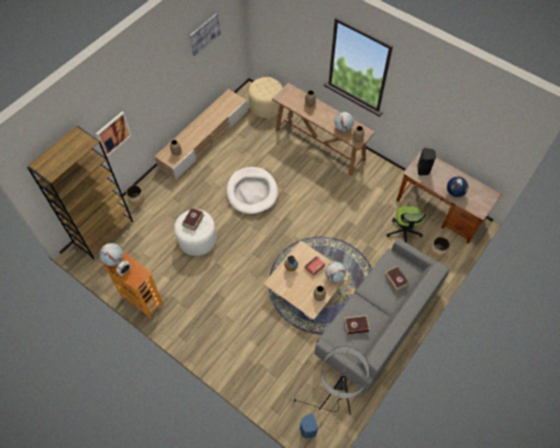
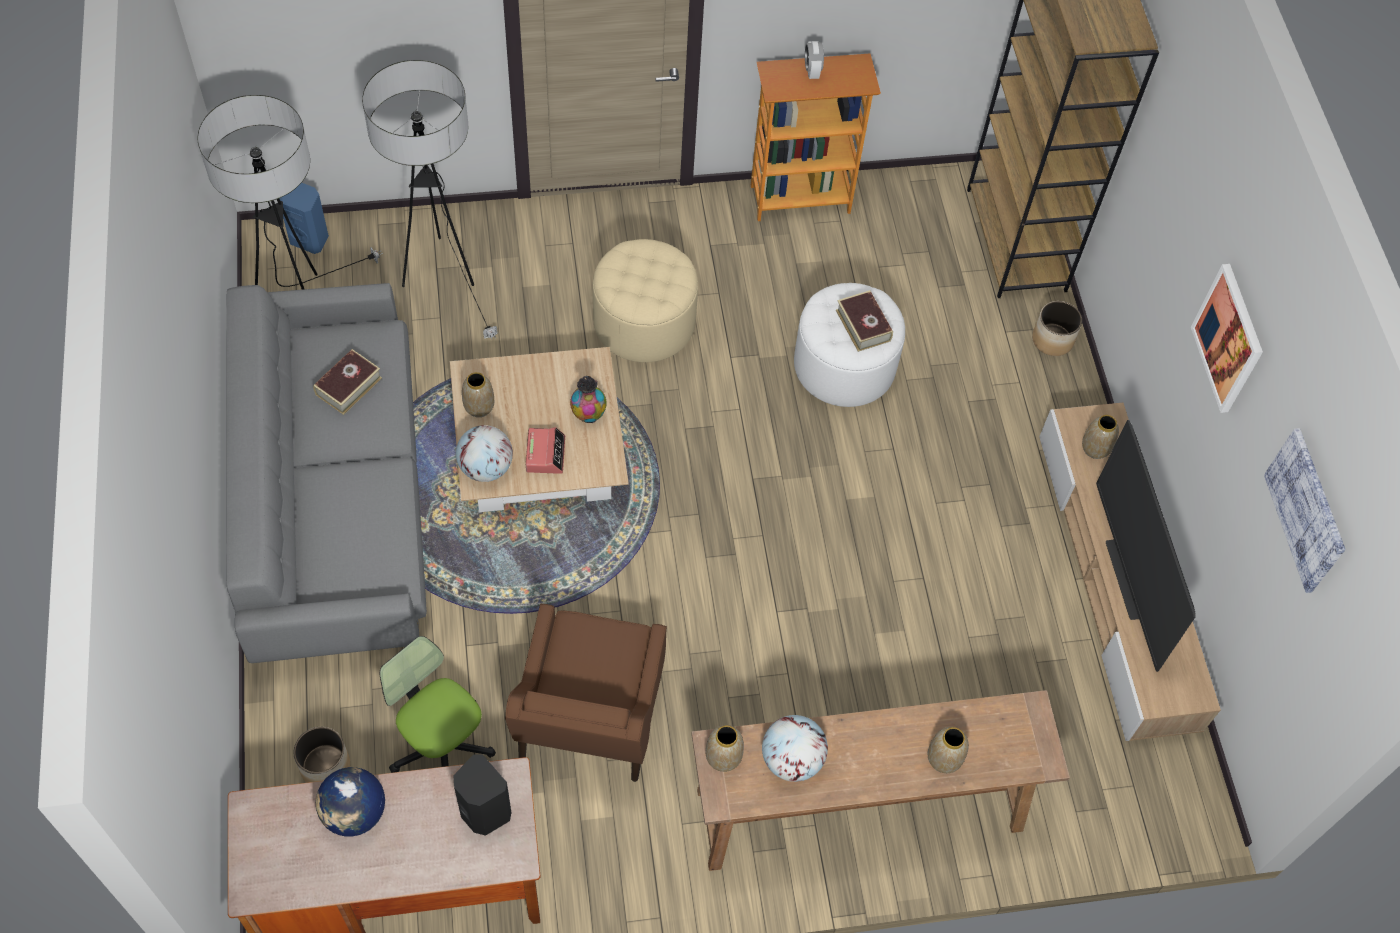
camera: 130 degrees right, 0 degrees up
picture [96,111,132,157] -> picture moved to [1191,264,1263,413]
globe [99,243,123,266] -> none
white dog bed [226,167,278,214] -> none
beige ottoman [249,77,283,118] -> beige ottoman moved to [593,239,698,362]
book [384,266,409,292] -> none
none -> floor lamp [362,60,498,339]
none -> brown armchair [505,604,667,782]
none -> television [1096,420,1196,672]

